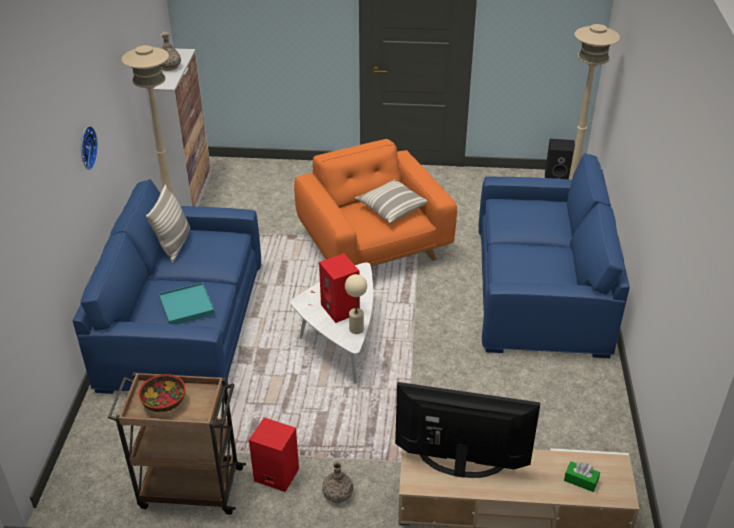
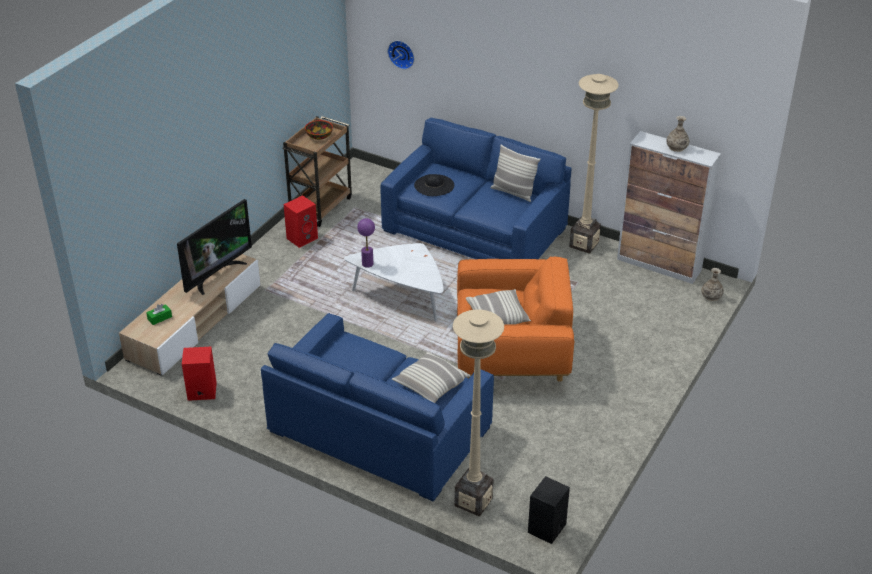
camera: 115 degrees right, 0 degrees up
wall clock [81,126,98,170] -> wall clock moved to [388,40,414,69]
turquoise tray [159,282,215,324] -> black hat [414,174,454,196]
red speaker [319,253,360,323] -> red speaker moved to [182,347,217,401]
vase [322,459,353,503] -> vase moved to [701,268,724,301]
beige table lamp [345,274,367,334] -> purple table lamp [357,218,375,268]
none -> pillow [392,352,470,403]

